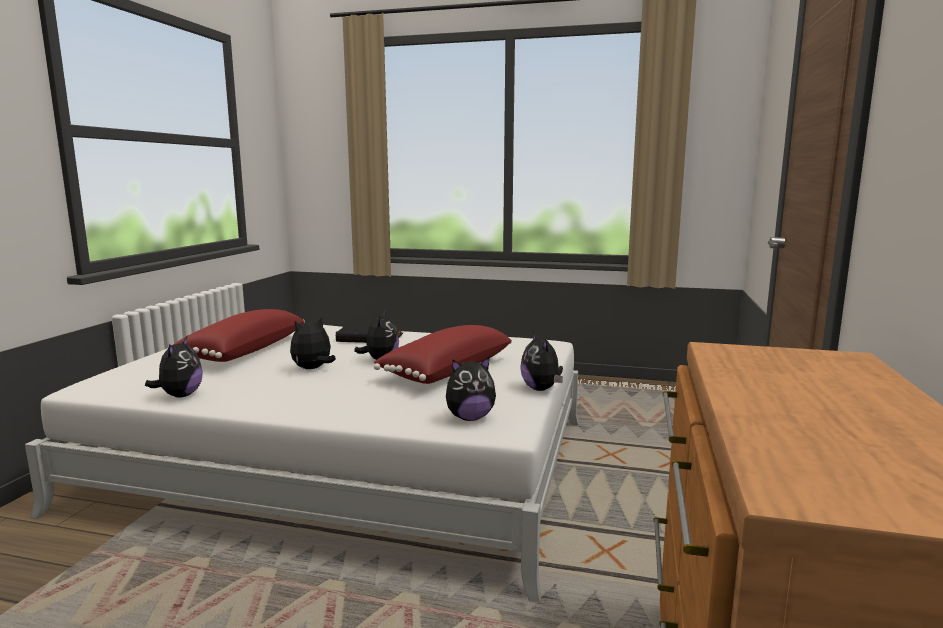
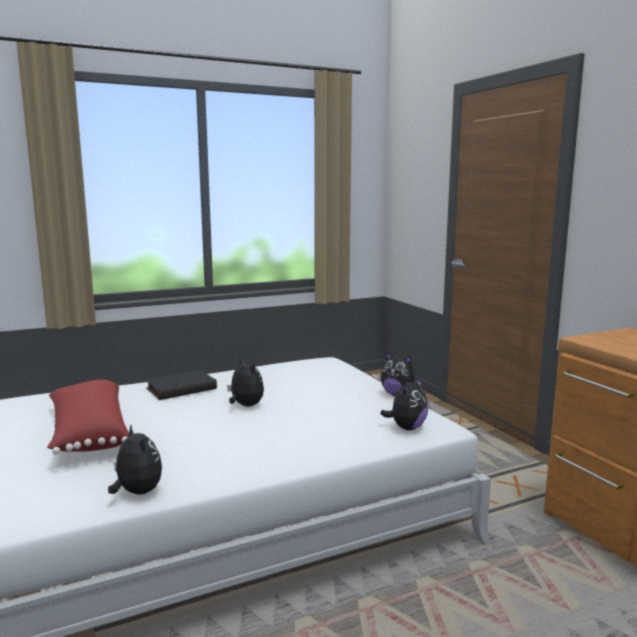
camera: 40 degrees left, 0 degrees up
plush toy [290,315,336,369] -> none
red pillow [374,325,512,384] -> none

